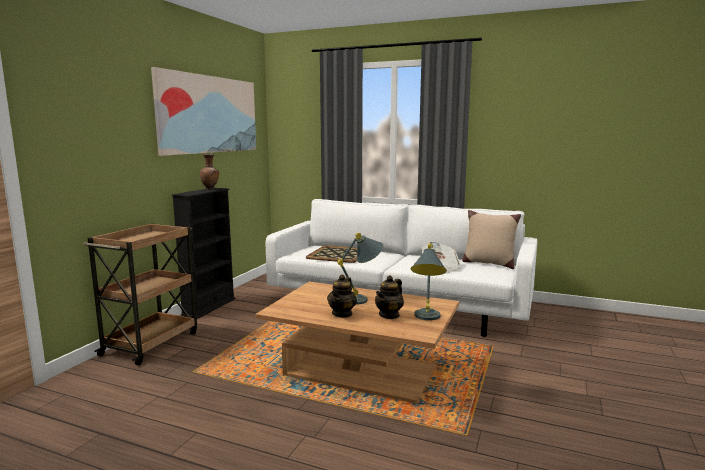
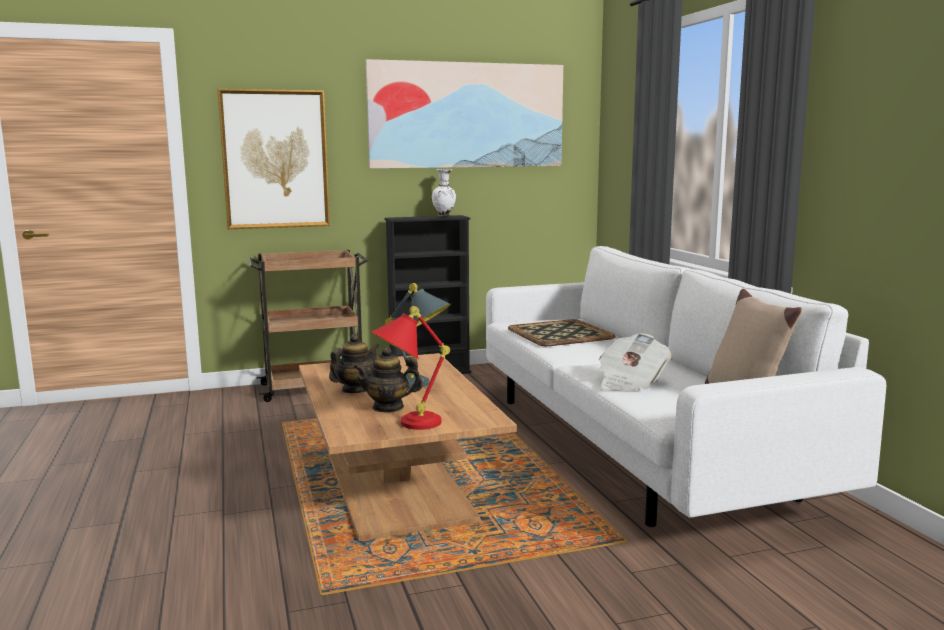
camera: 50 degrees right, 0 degrees up
brown vase [200,154,219,190] -> white vase [432,169,456,217]
teapot [327,274,357,318] -> teapot turned 150 degrees clockwise [329,334,379,393]
grey table lamp [411,243,447,320] -> red table lamp [370,306,450,430]
none -> picture [217,89,330,229]

